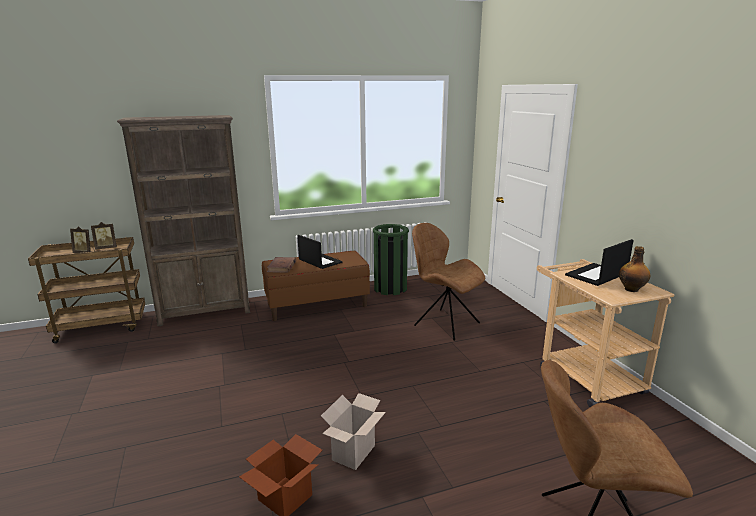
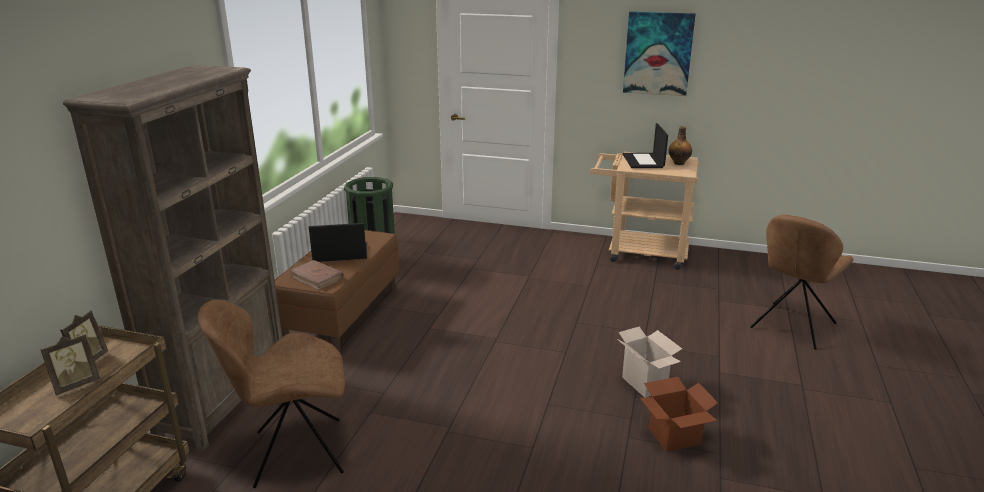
camera: 55 degrees left, 5 degrees up
brown chair [412,223,485,341] -> brown chair moved to [198,300,345,488]
none -> picture [623,11,696,96]

